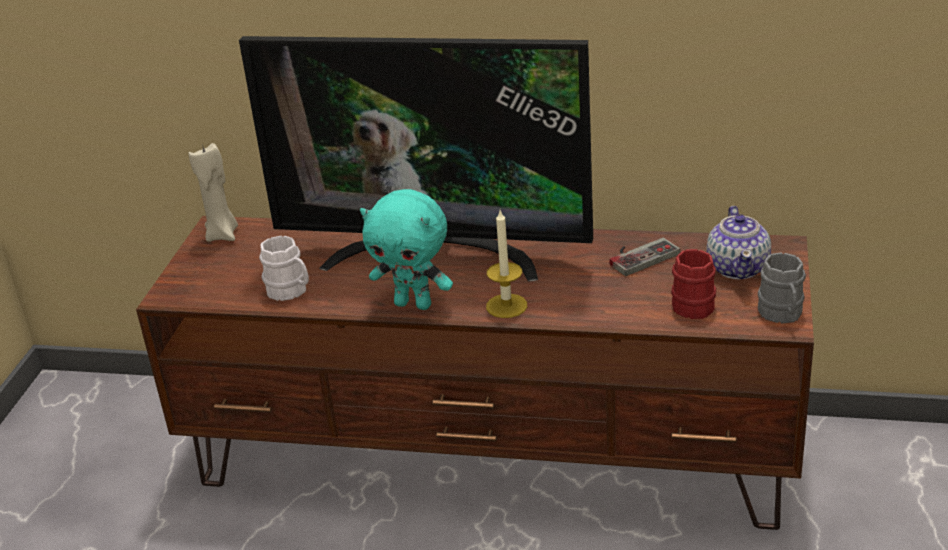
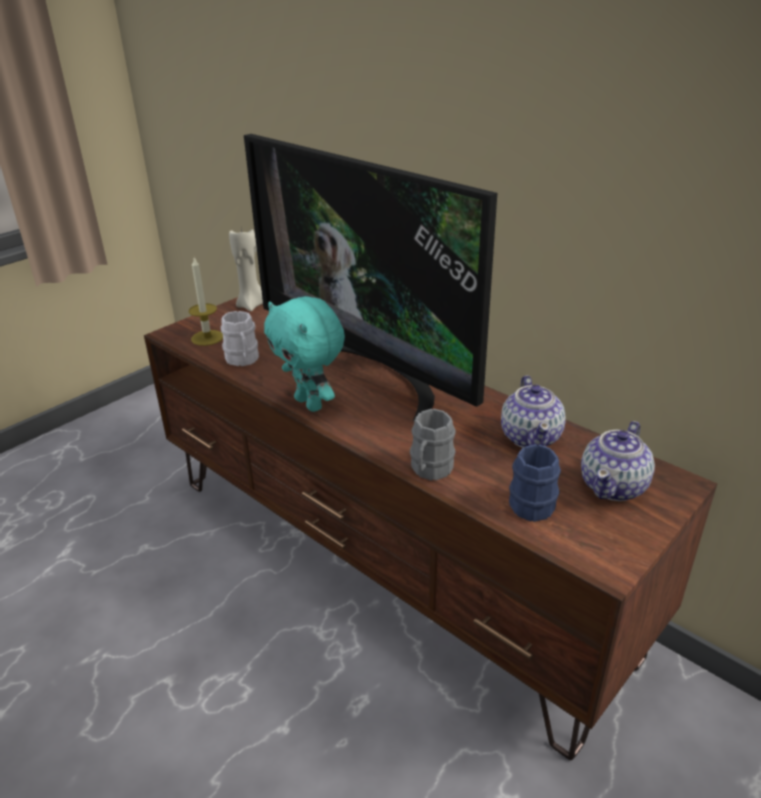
camera: 30 degrees right, 0 degrees up
candle [486,210,527,318] -> candle moved to [189,258,223,346]
game controller [609,238,680,276] -> teapot [501,375,566,448]
red mug [671,249,716,319] -> blue mug [509,444,561,522]
grey mug [758,252,806,324] -> grey mug moved to [410,409,456,481]

